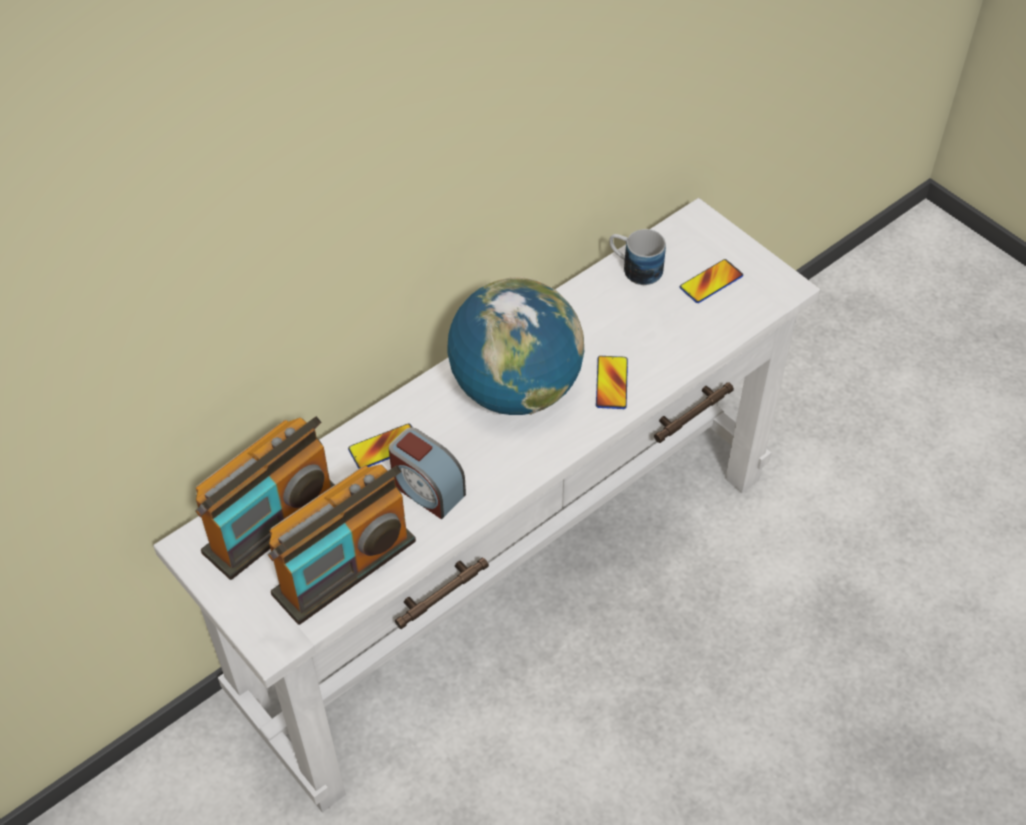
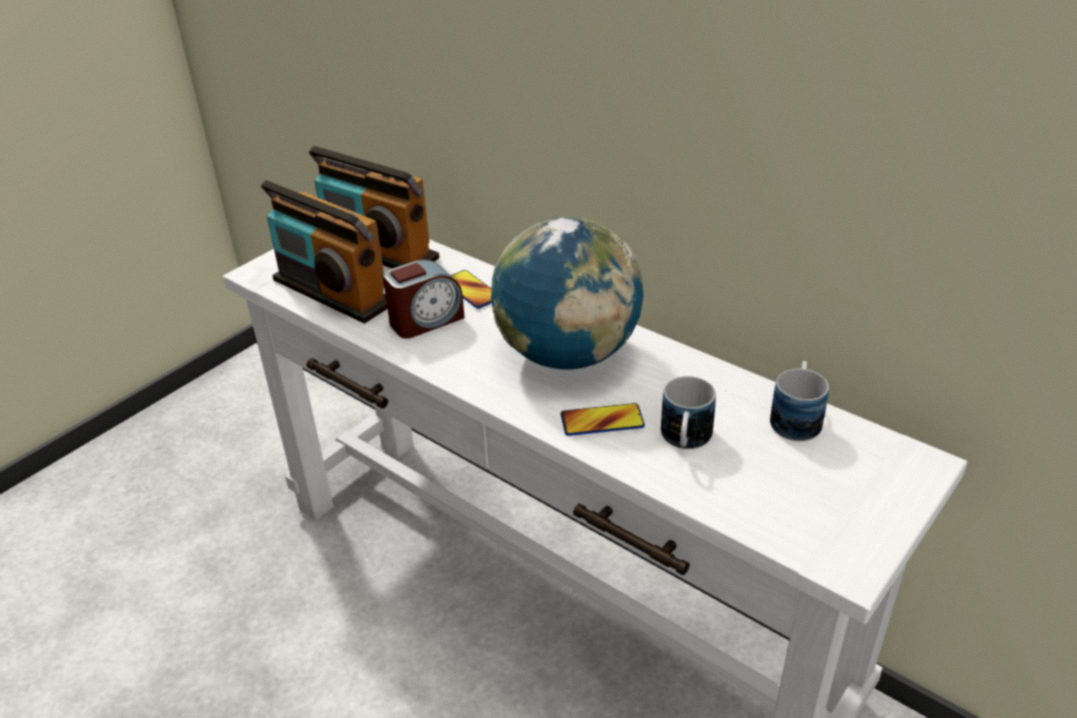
camera: 80 degrees right, 15 degrees down
alarm clock [389,428,466,519] -> alarm clock turned 150 degrees counterclockwise [383,259,465,339]
phone [680,259,743,303] -> none
none -> mug [661,376,716,449]

